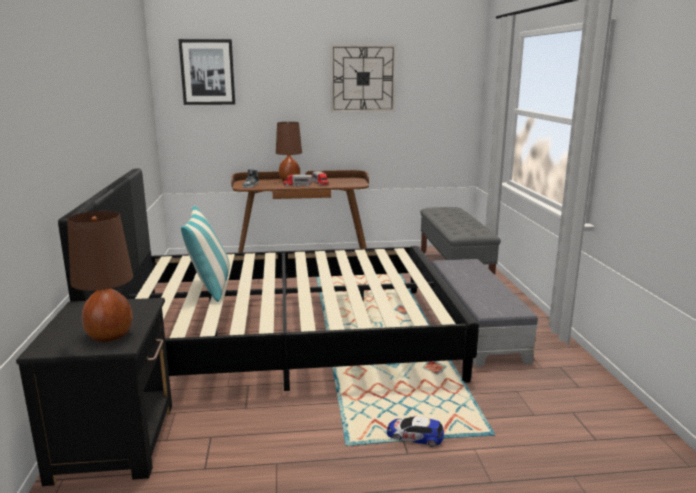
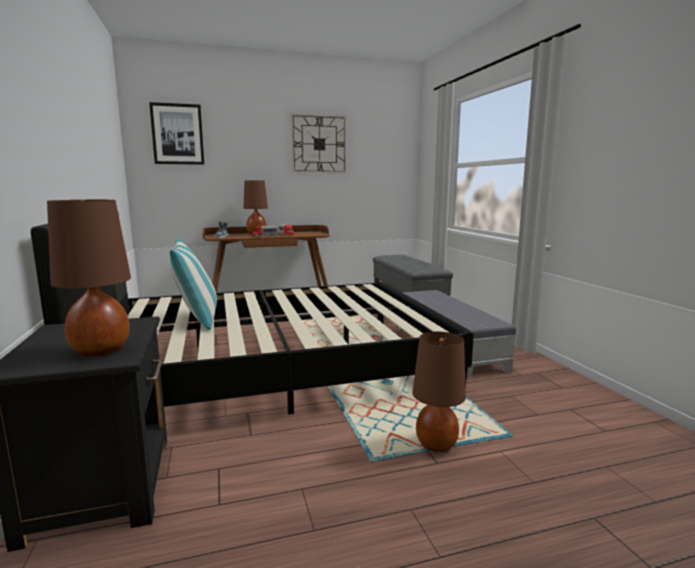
camera: 10 degrees left, 5 degrees down
toy car [387,416,444,447] -> brown table lamp [412,332,466,452]

